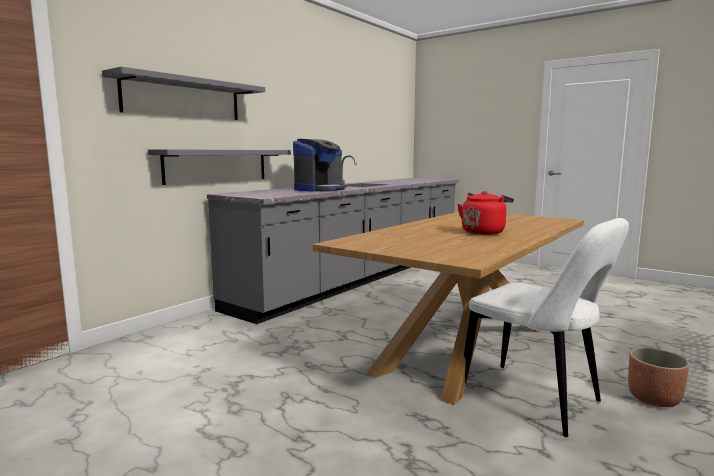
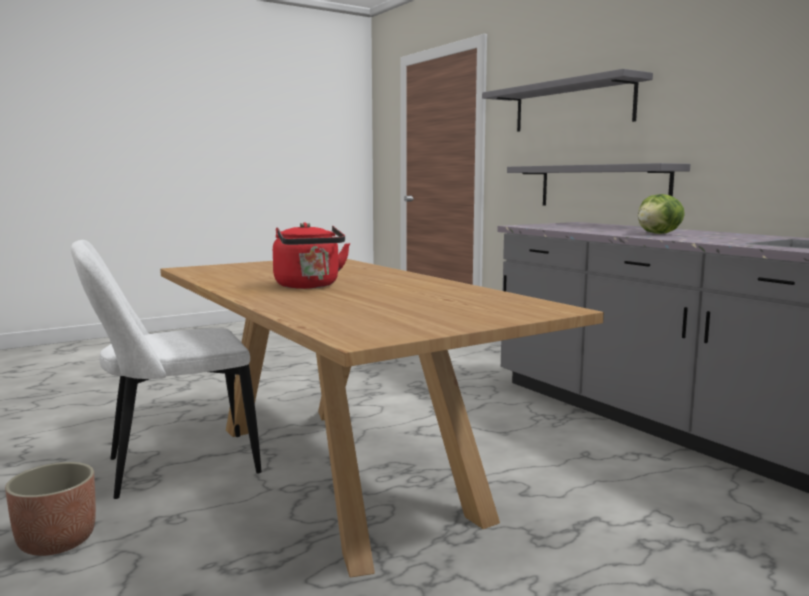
camera: 110 degrees right, 0 degrees up
coffee machine [293,139,347,192] -> lettuce [638,194,685,234]

